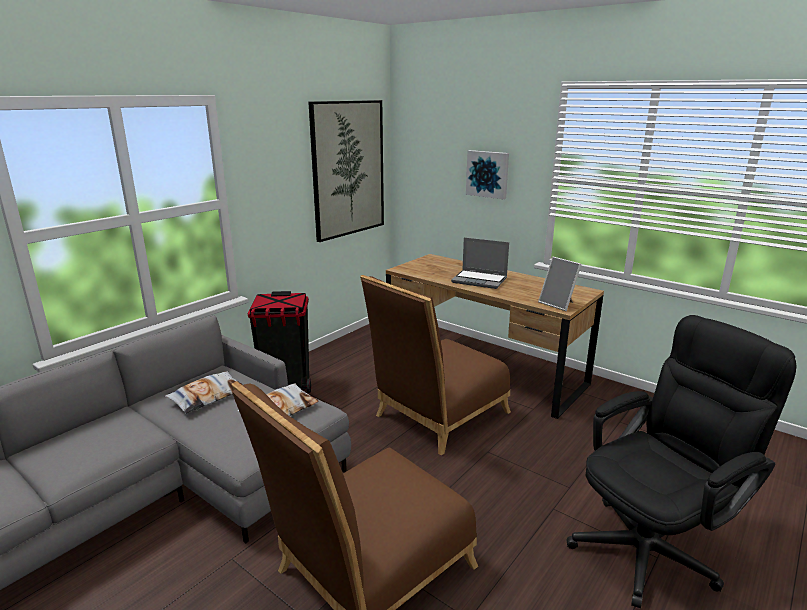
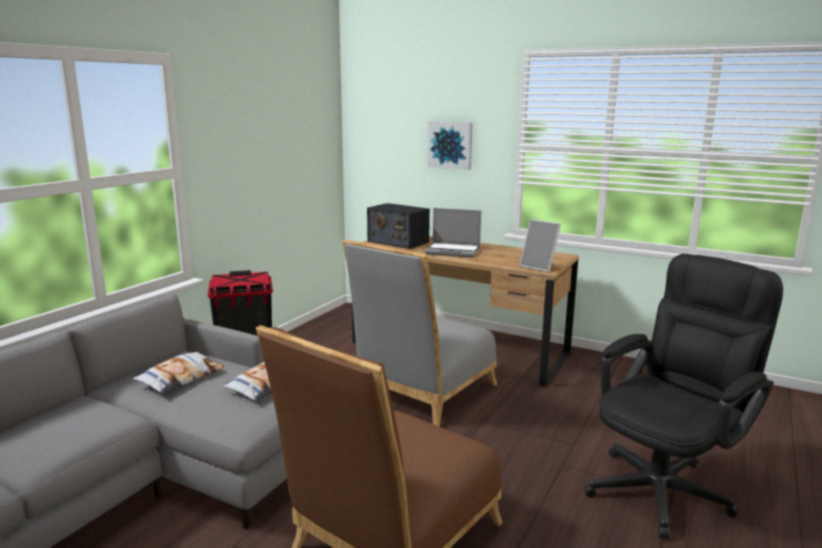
camera: 10 degrees left, 5 degrees down
picture [308,100,384,242] -> none
brown chair [360,275,511,455] -> grey chair [342,240,498,427]
none -> radio [367,203,430,249]

